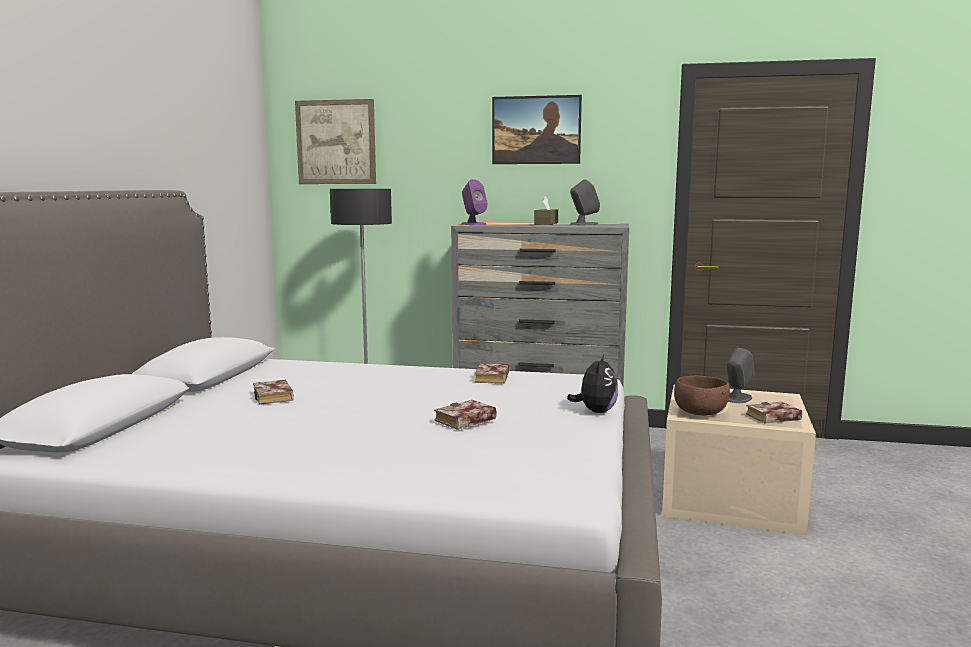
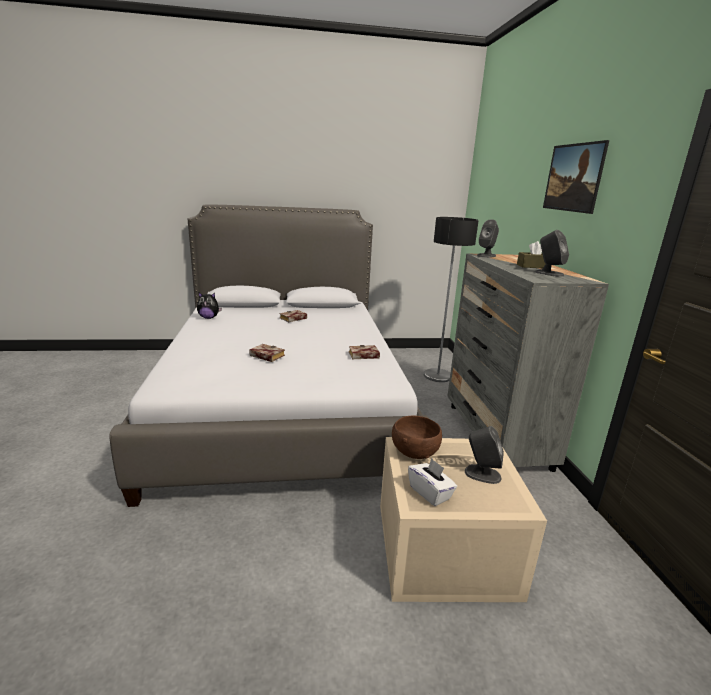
camera: 70 degrees right, 10 degrees up
picture [295,99,376,184] -> none
purple speaker [462,179,488,225] -> grey speaker [477,219,499,258]
plush toy [567,353,618,413] -> plush toy moved to [197,292,222,319]
book [746,402,802,423] -> white tissue box [408,458,457,506]

